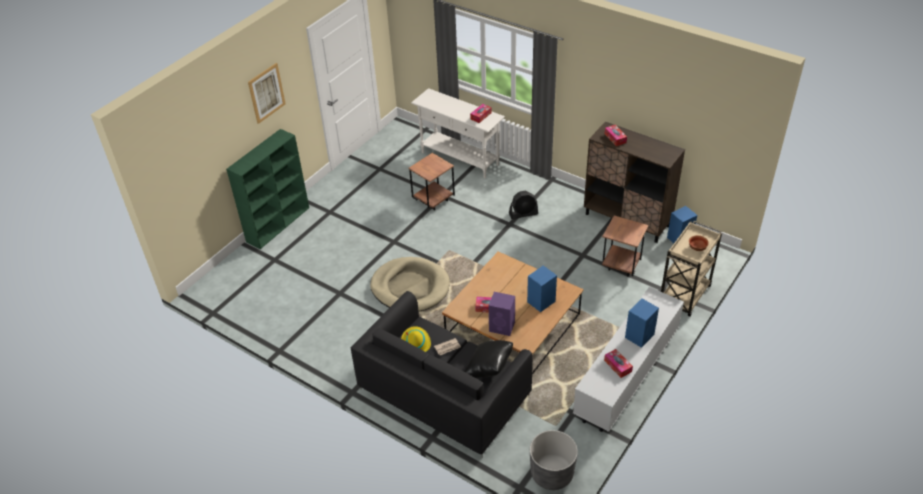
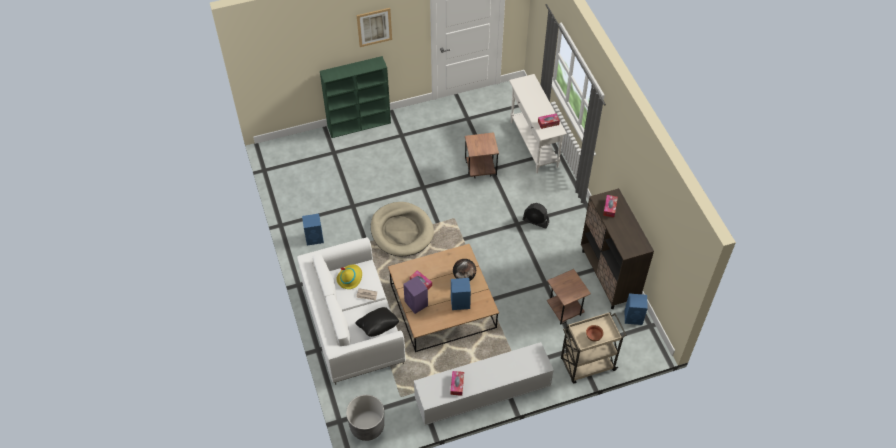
camera: 35 degrees right, 10 degrees up
black sofa [351,291,533,458] -> white sofa [297,237,406,385]
blue speaker [625,299,659,348] -> blue speaker moved to [302,214,324,246]
none -> globe [453,259,476,281]

